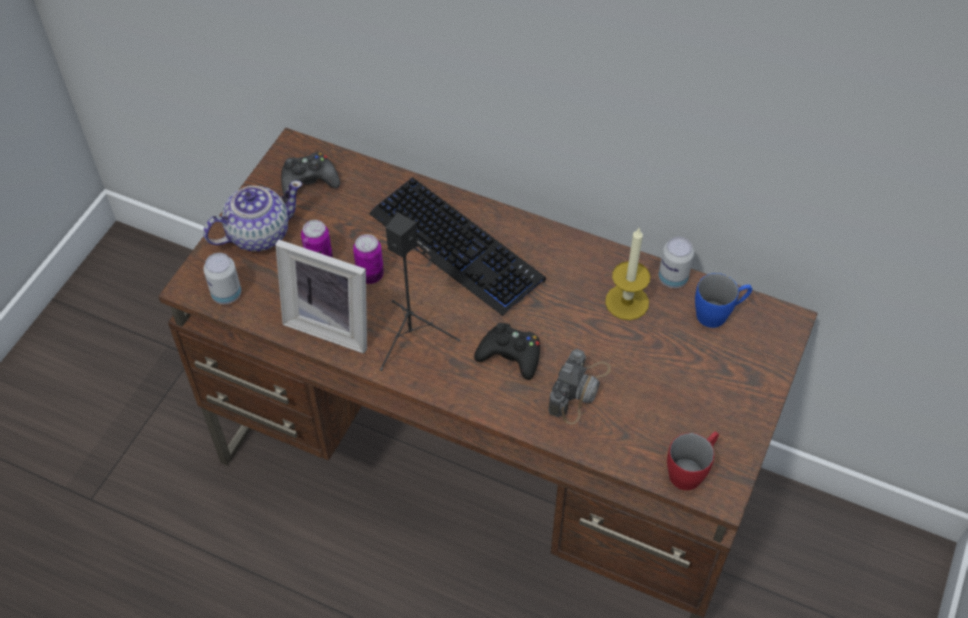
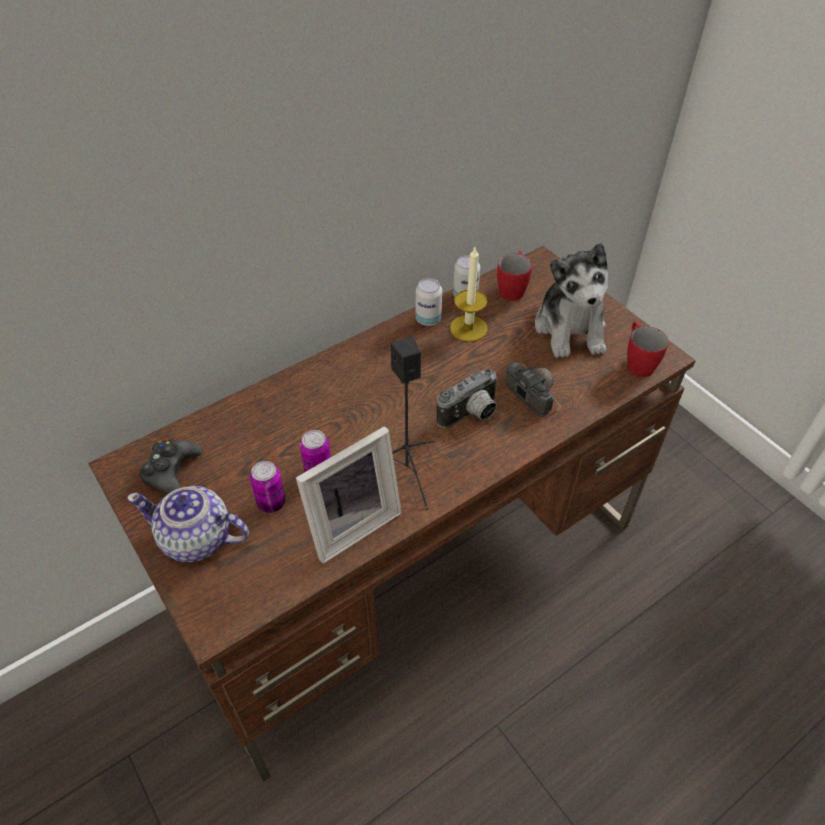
camera: 60 degrees left, 5 degrees down
teapot [203,181,302,251] -> teapot turned 75 degrees counterclockwise [127,486,249,562]
can [203,253,241,304] -> can moved to [415,278,442,326]
keyboard [369,177,546,316] -> none
black game controller [474,323,540,380] -> camera [436,369,498,428]
blue mug [695,273,752,328] -> red mug [497,251,532,301]
none -> plush toy [535,243,608,358]

